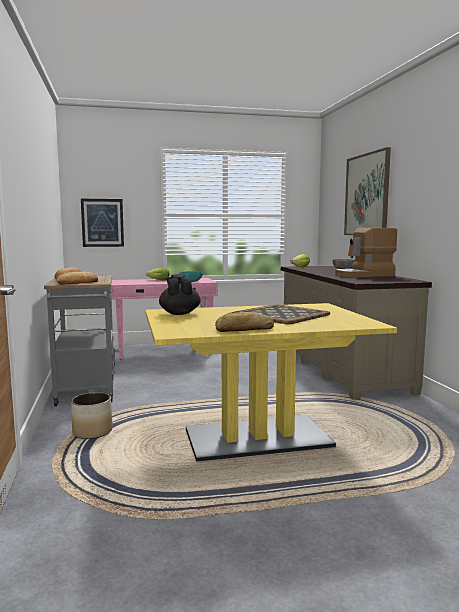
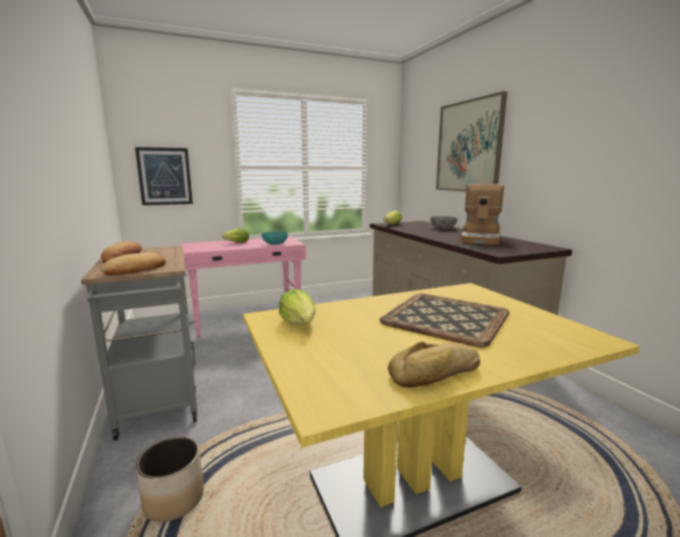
camera: 10 degrees left, 5 degrees up
black teapot [159,274,201,315] -> lettuce [279,289,316,325]
coffee machine [335,228,397,278] -> coffee machine turned 45 degrees counterclockwise [461,184,504,245]

